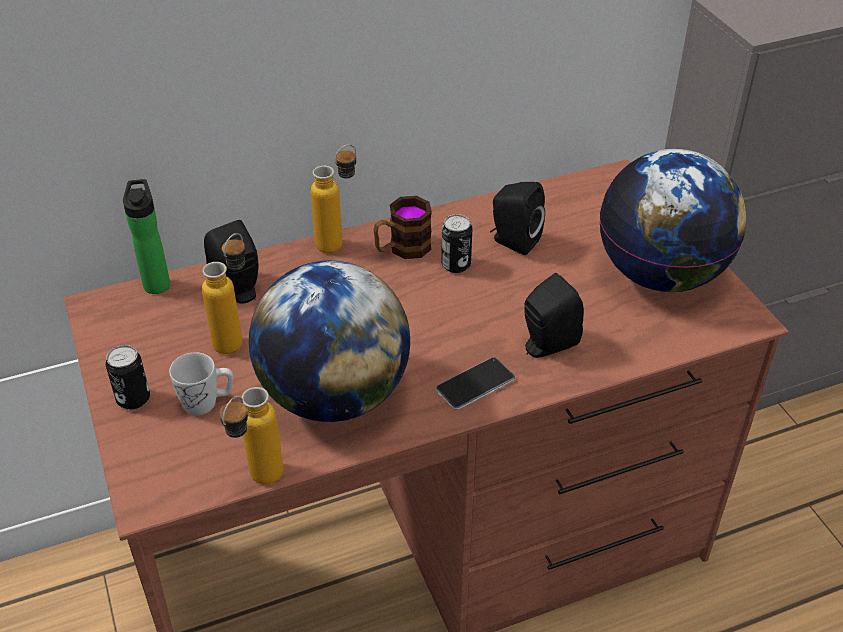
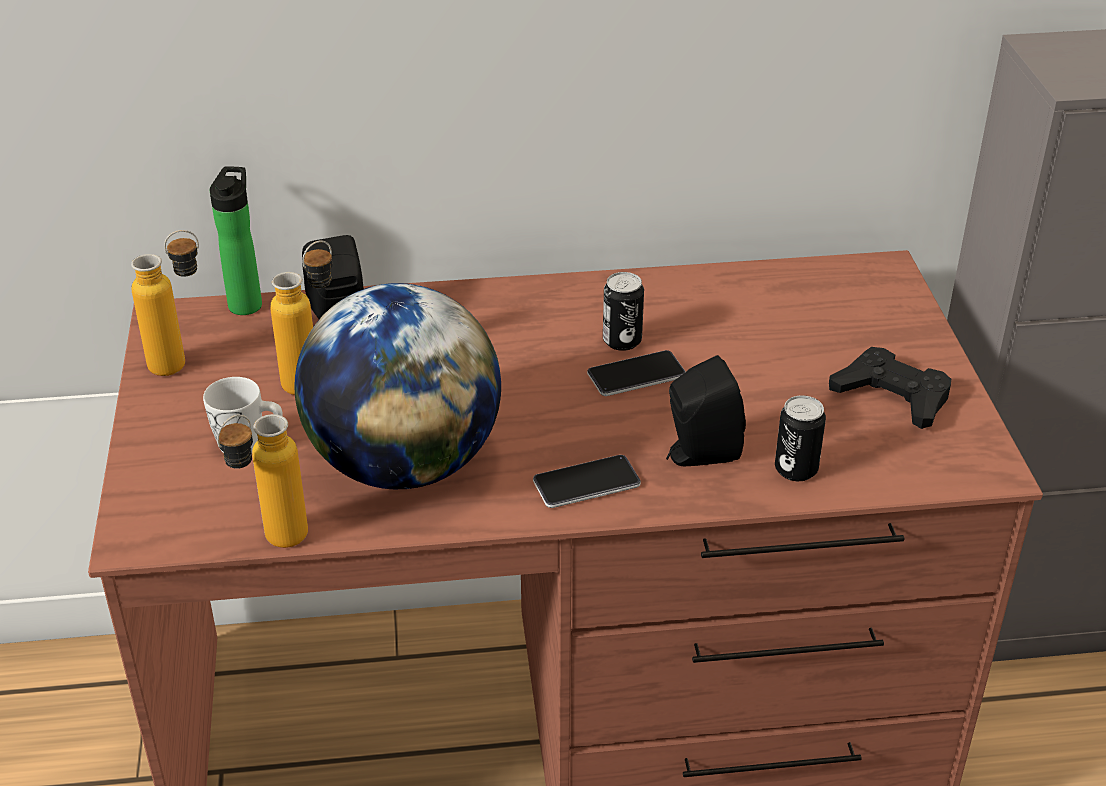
camera: 15 degrees right, 5 degrees down
can [105,345,150,409] -> can moved to [775,395,826,481]
bottle [311,144,356,253] -> bottle moved to [131,230,199,376]
mug [373,196,432,259] -> none
black speaker [490,182,545,255] -> none
globe [600,149,746,292] -> black game controller [829,347,951,429]
none -> phone [587,350,686,396]

